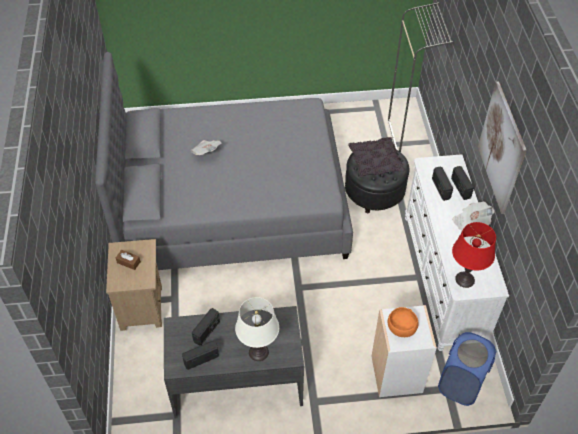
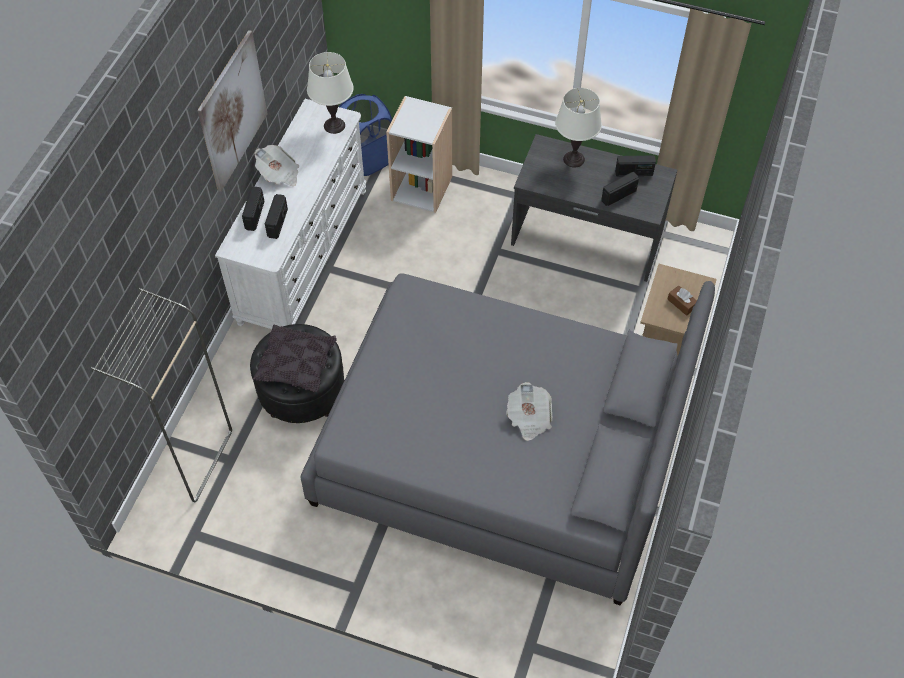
camera: 155 degrees left, 5 degrees up
orange bowl [388,307,419,337] -> none
red table lamp [452,222,496,288] -> white table lamp [307,52,354,134]

